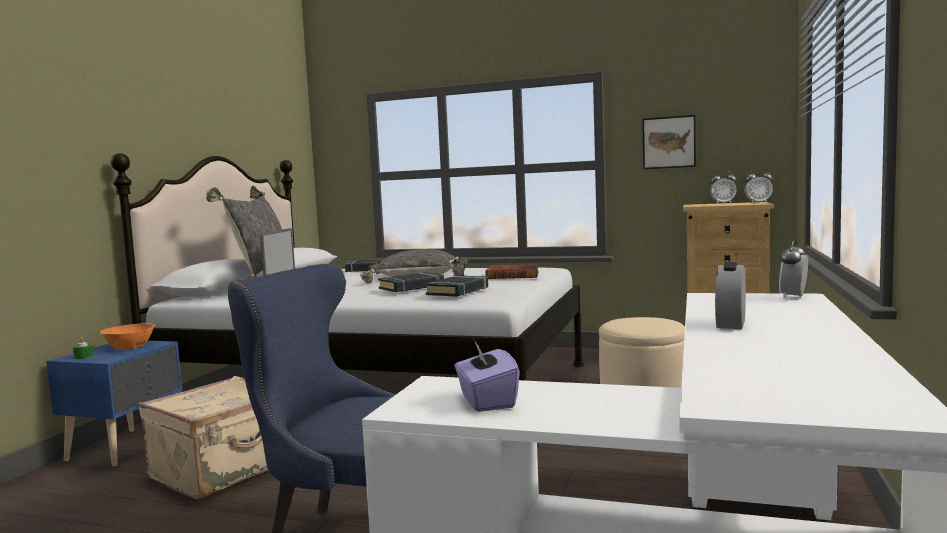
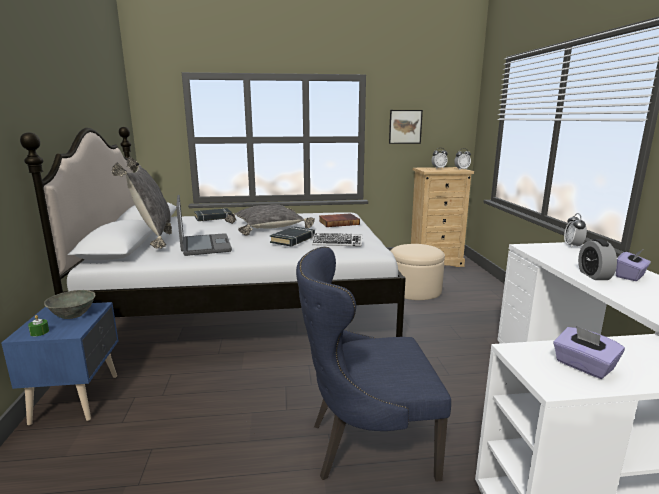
camera: 25 degrees left, 10 degrees up
orange bowl [100,323,155,350] -> grey bowl [44,290,95,319]
beige suitcase [138,376,268,500] -> none
black book [425,276,488,297] -> keyboard [312,233,362,247]
none -> purple tissue box [616,250,651,281]

